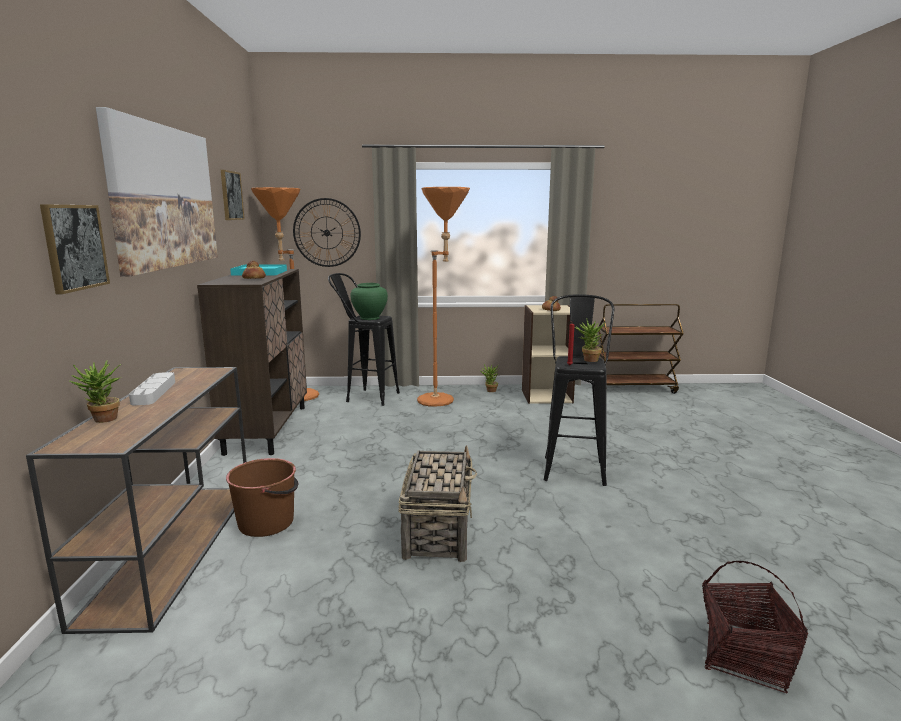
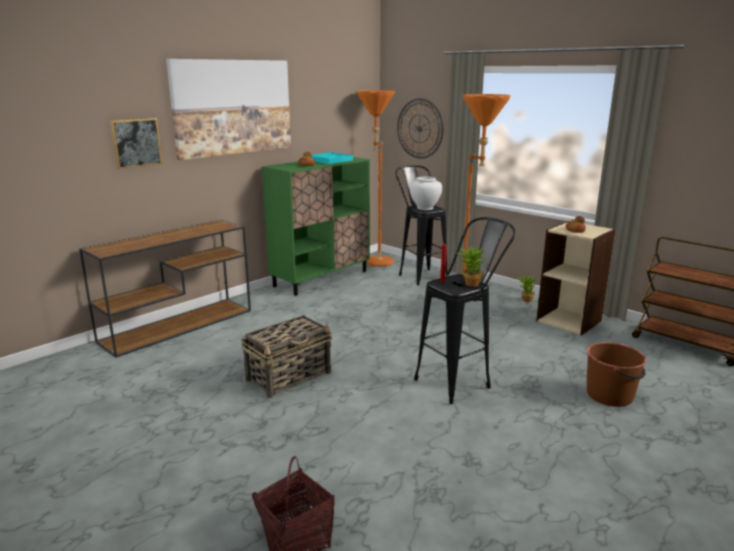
camera: 45 degrees right, 5 degrees up
potted plant [70,359,121,423] -> none
grey tray [129,372,175,405] -> none
brown cabinet [197,269,307,456] -> green cabinet [262,157,370,296]
picture [221,170,245,220] -> none
brown bucket [226,458,298,537] -> brown bucket moved to [587,342,646,407]
green vase [351,283,388,320] -> white vase [410,177,442,210]

